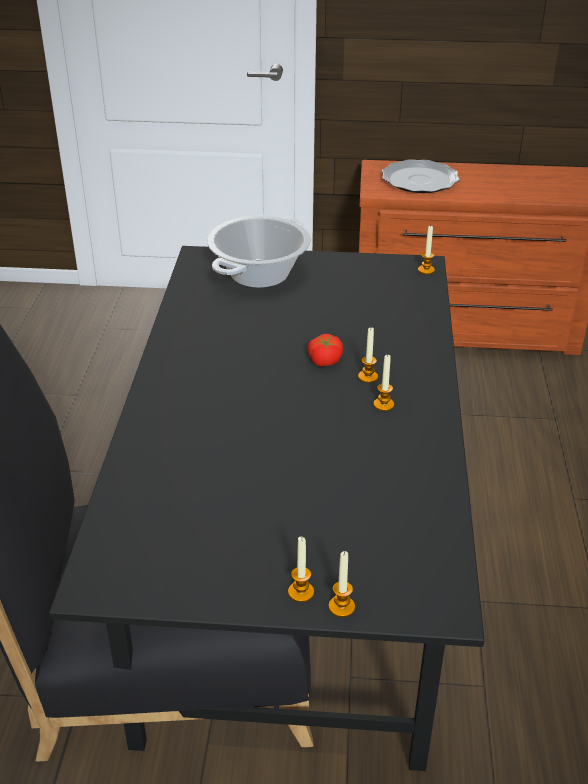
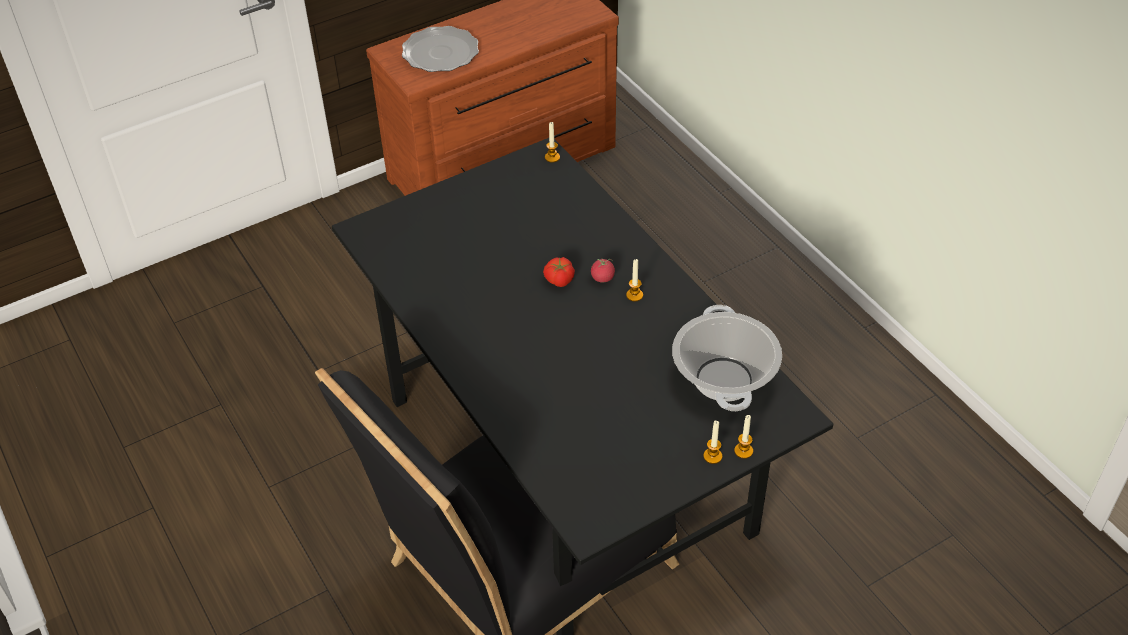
camera: 35 degrees left, 10 degrees up
cooking pot [207,216,311,288] -> cooking pot moved to [672,305,782,411]
candle [358,327,378,383] -> tomato [591,259,615,283]

